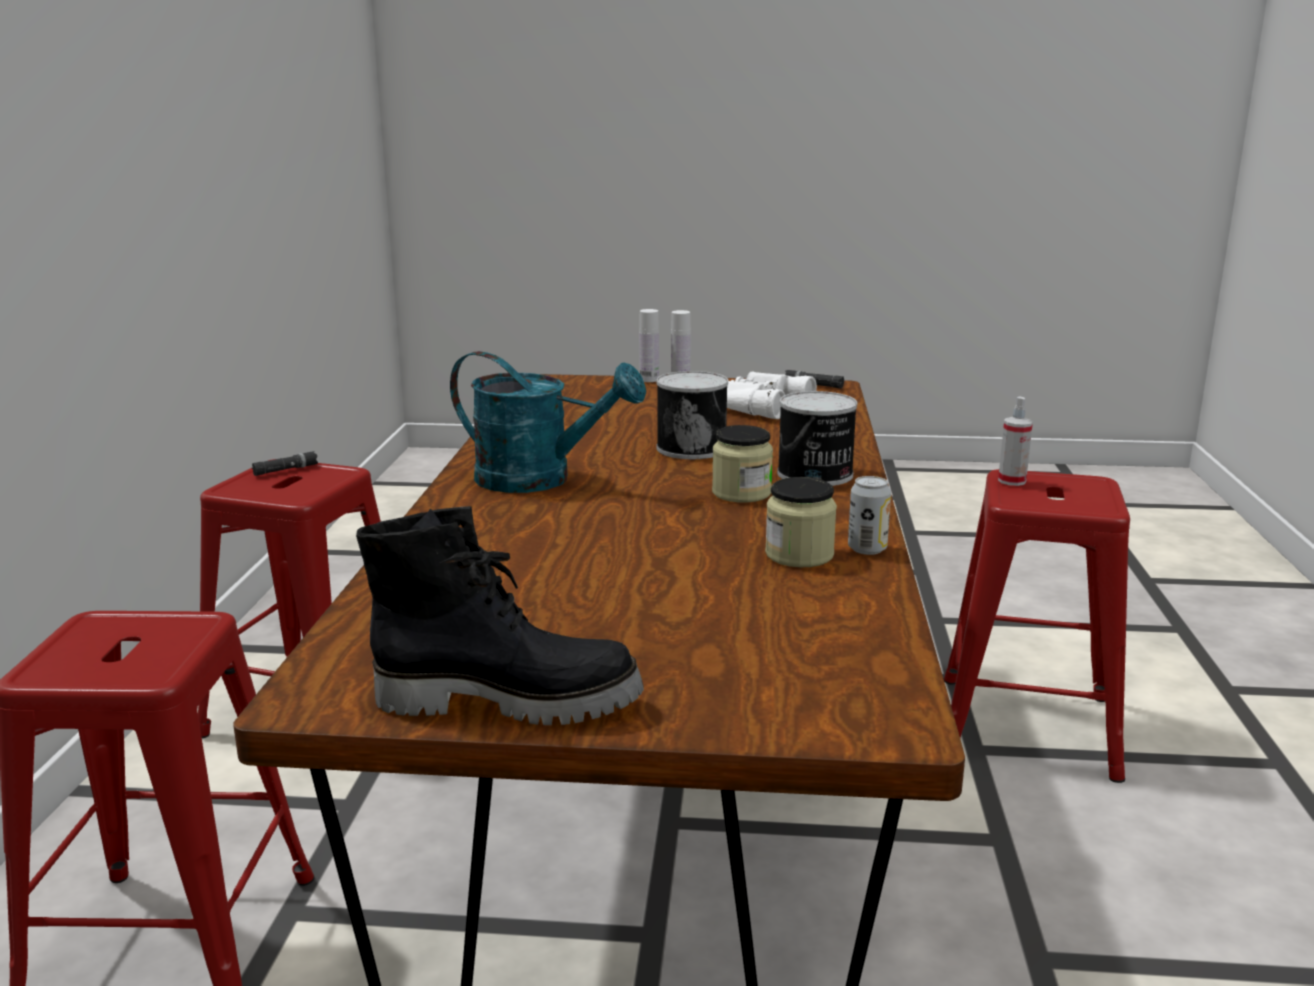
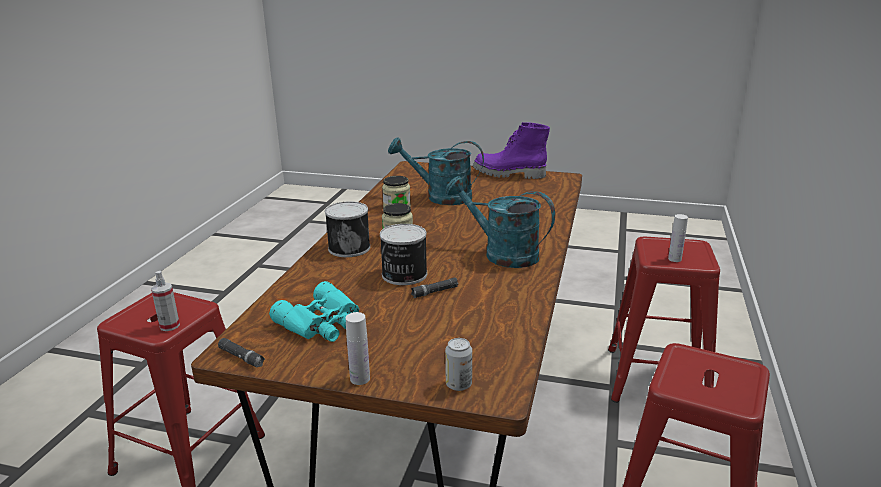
camera: 170 degrees left, 5 degrees up
black flashlight [252,451,318,476] -> black flashlight moved to [411,277,459,298]
black boot [356,506,644,725] -> purple boot [473,122,550,179]
white bottle [639,309,659,382] -> white bottle moved to [668,214,688,262]
white binoculars [727,372,817,419] -> turquoise binoculars [269,281,359,342]
can [848,476,891,555] -> can moved to [445,338,472,391]
none -> turquoise watering can [388,137,484,205]

